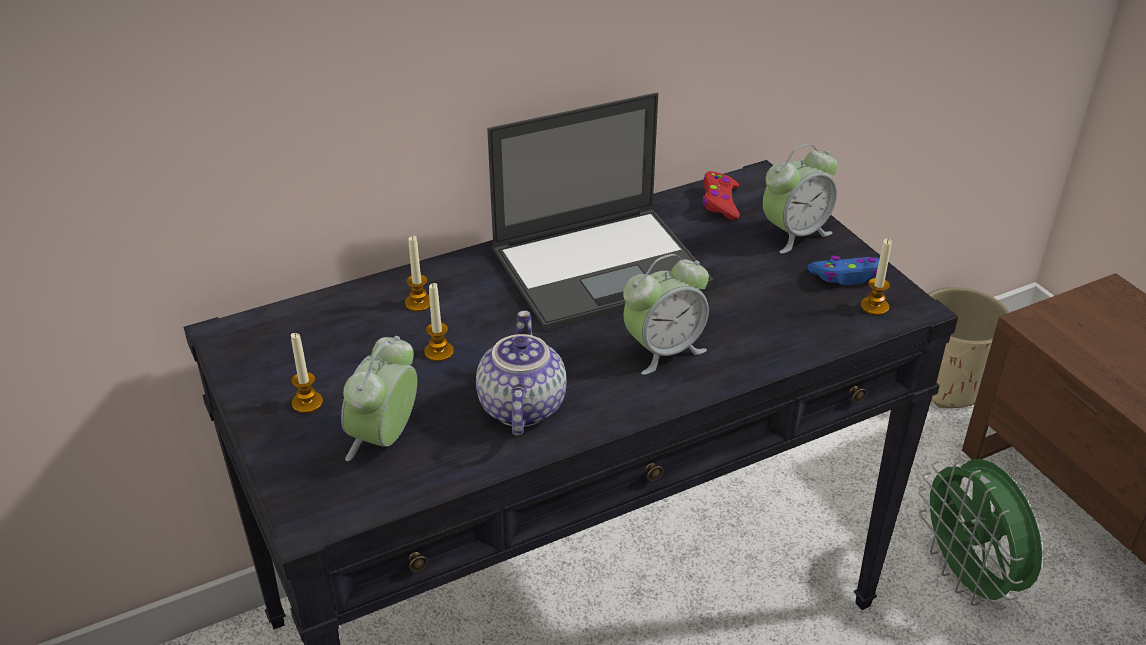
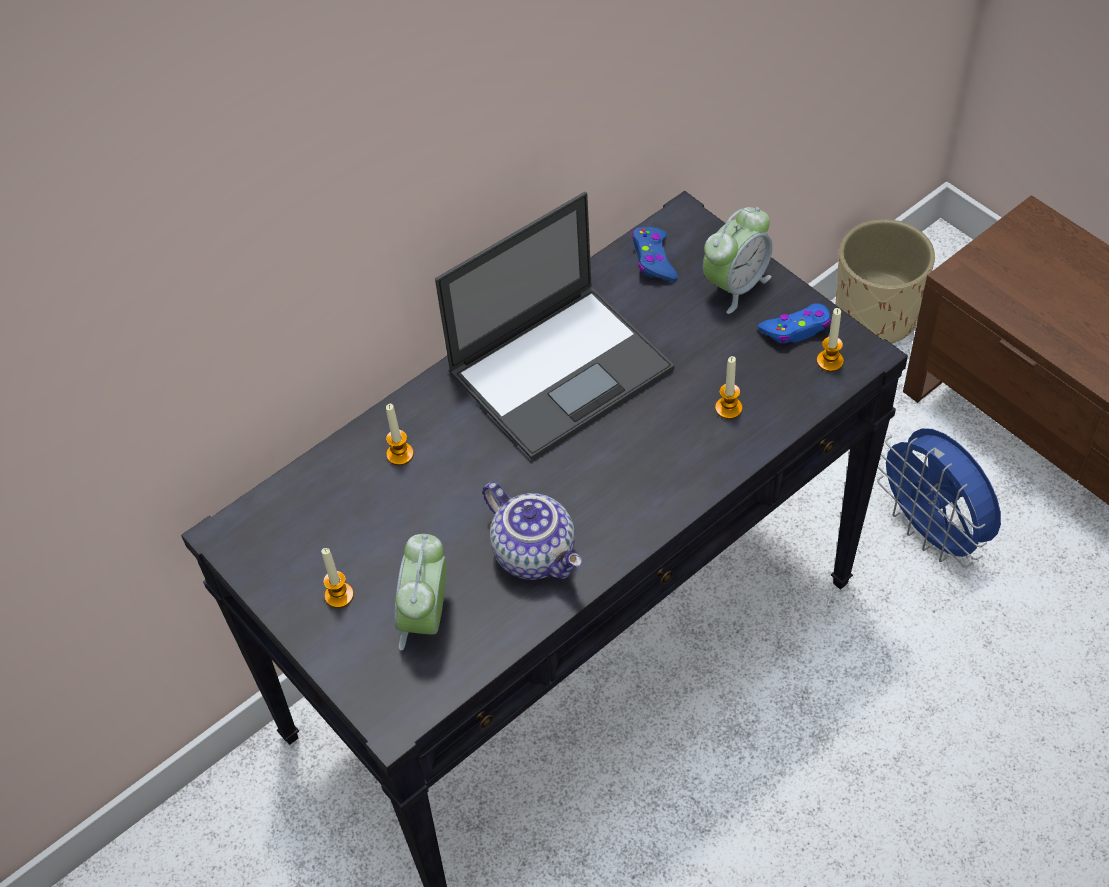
camera: 10 degrees left, 15 degrees up
candle [424,283,454,362] -> candle moved to [715,356,742,419]
teapot [476,310,567,436] -> teapot turned 150 degrees clockwise [483,482,582,580]
alarm clock [623,254,709,375] -> none
red game controller [702,171,740,220] -> blue game controller [632,227,678,281]
green fan [918,459,1042,610] -> blue fan [877,428,1001,567]

